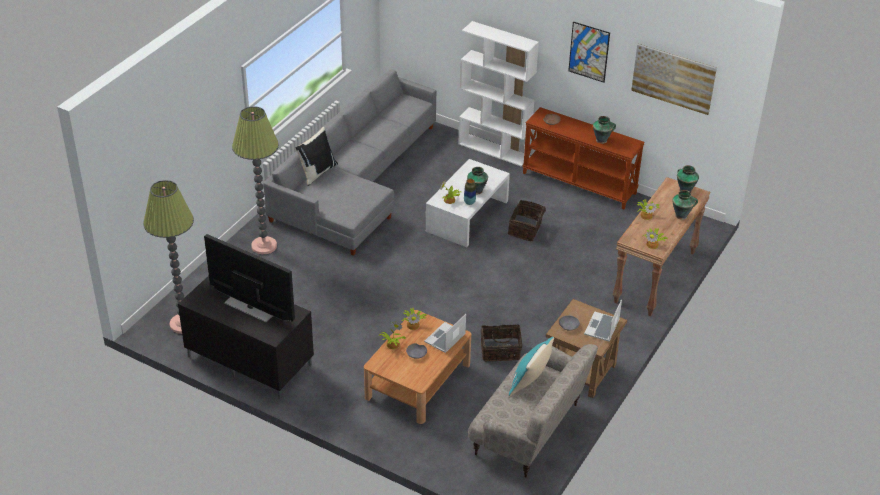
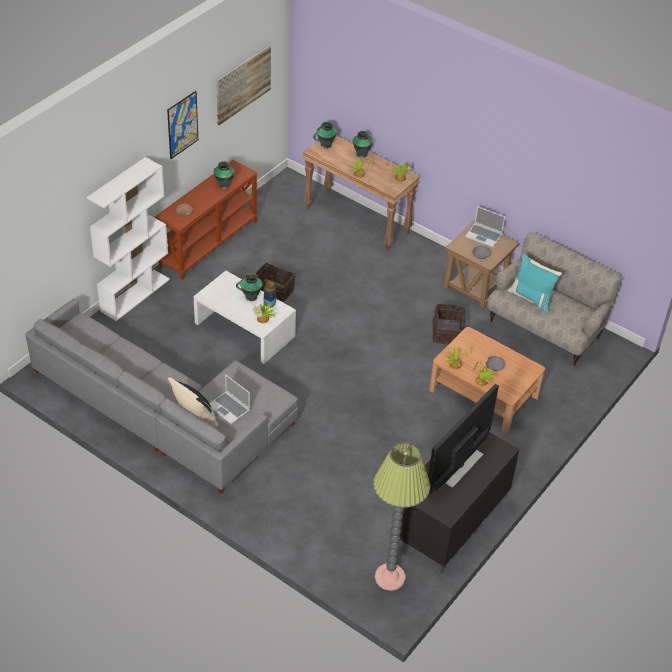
camera: 85 degrees left, 5 degrees up
floor lamp [232,106,279,254] -> none
laptop [424,314,466,353] -> laptop moved to [209,374,250,424]

